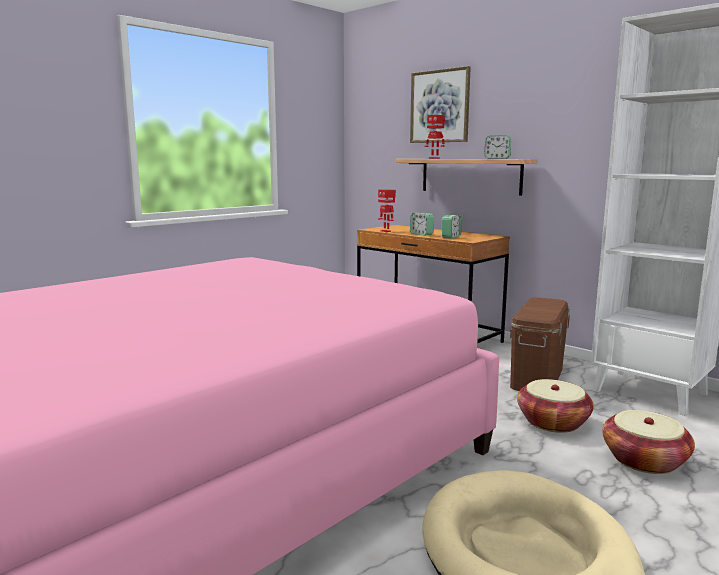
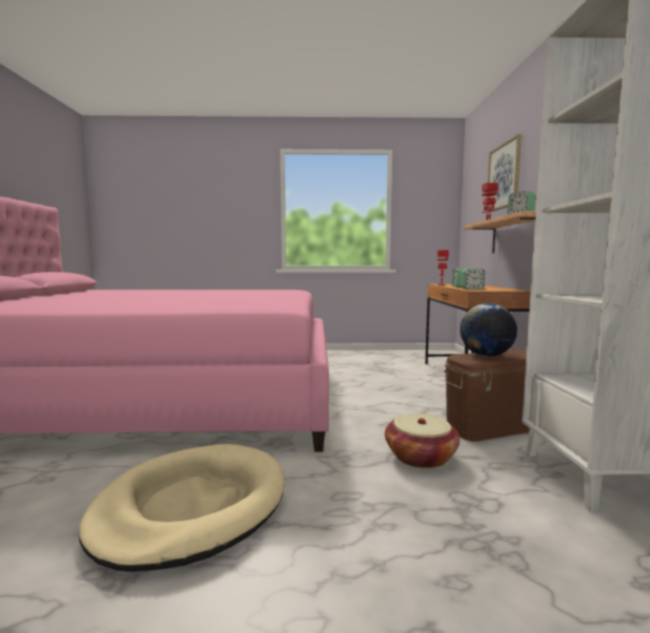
camera: 45 degrees right, 5 degrees down
basket [602,410,695,474] -> none
none -> globe [460,303,517,357]

